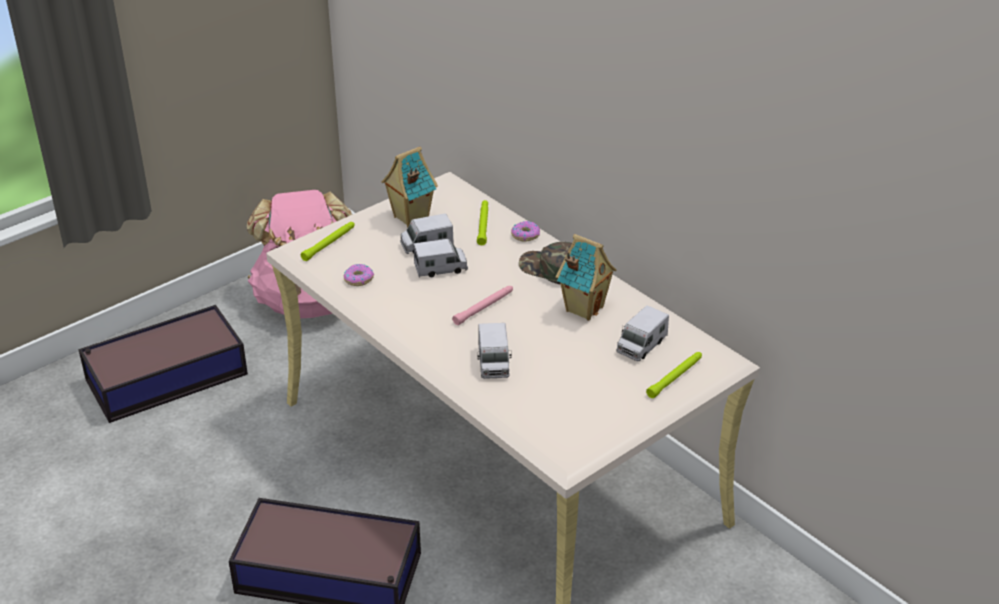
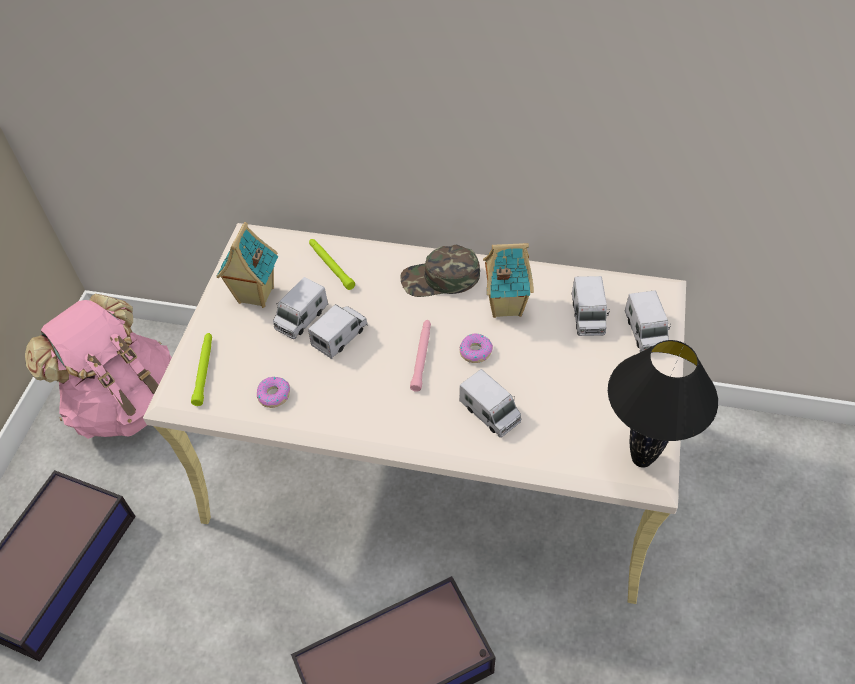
camera: 35 degrees left, 15 degrees up
donut [511,221,540,242] -> donut moved to [460,334,493,363]
green flashlight [646,352,702,398] -> toy truck [625,290,671,352]
none -> black table lamp [608,340,718,468]

